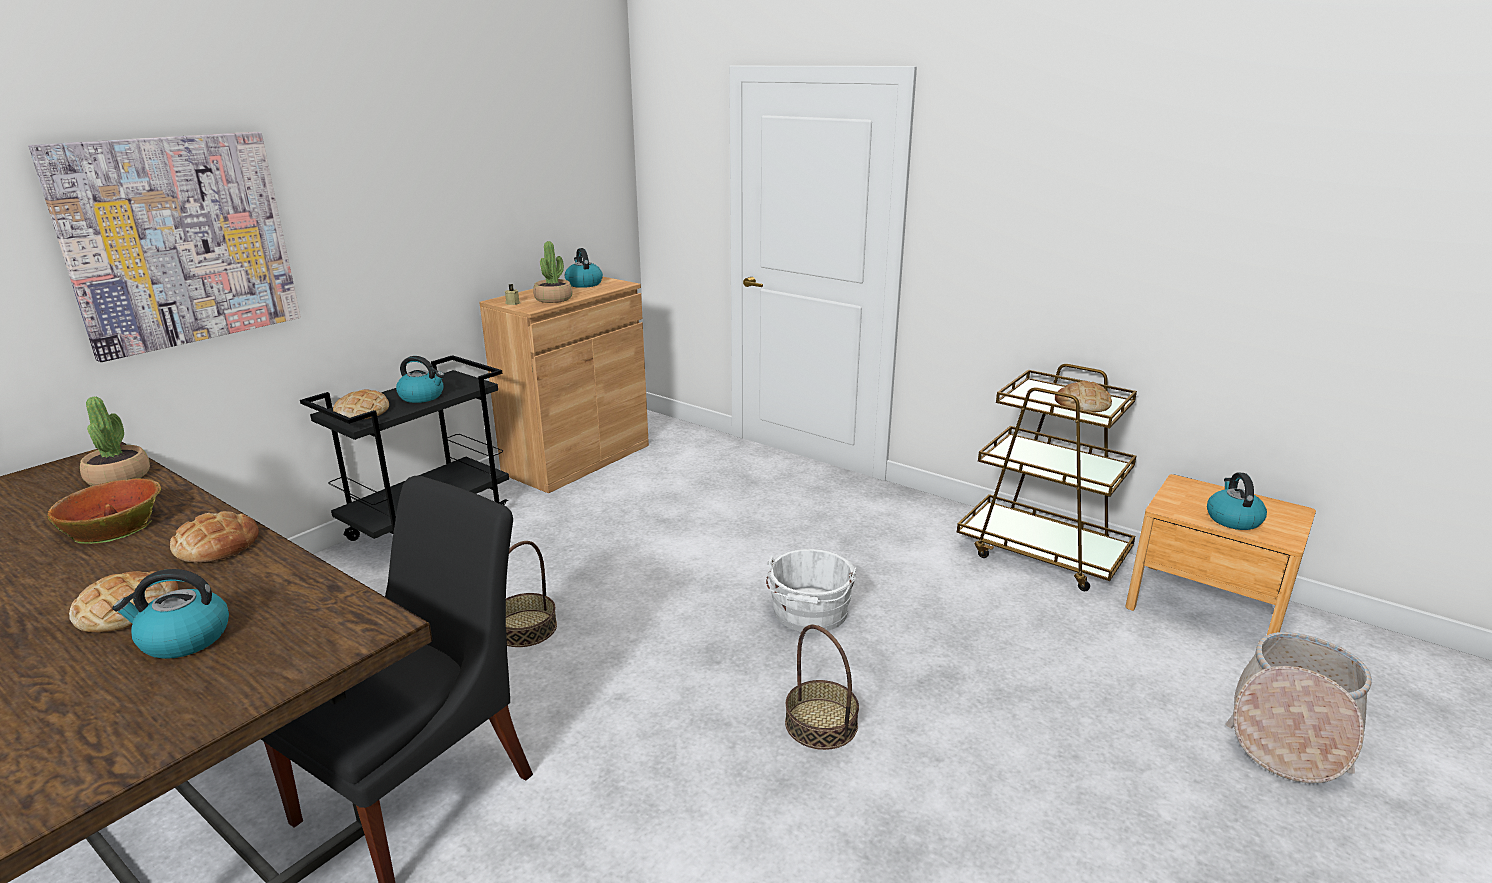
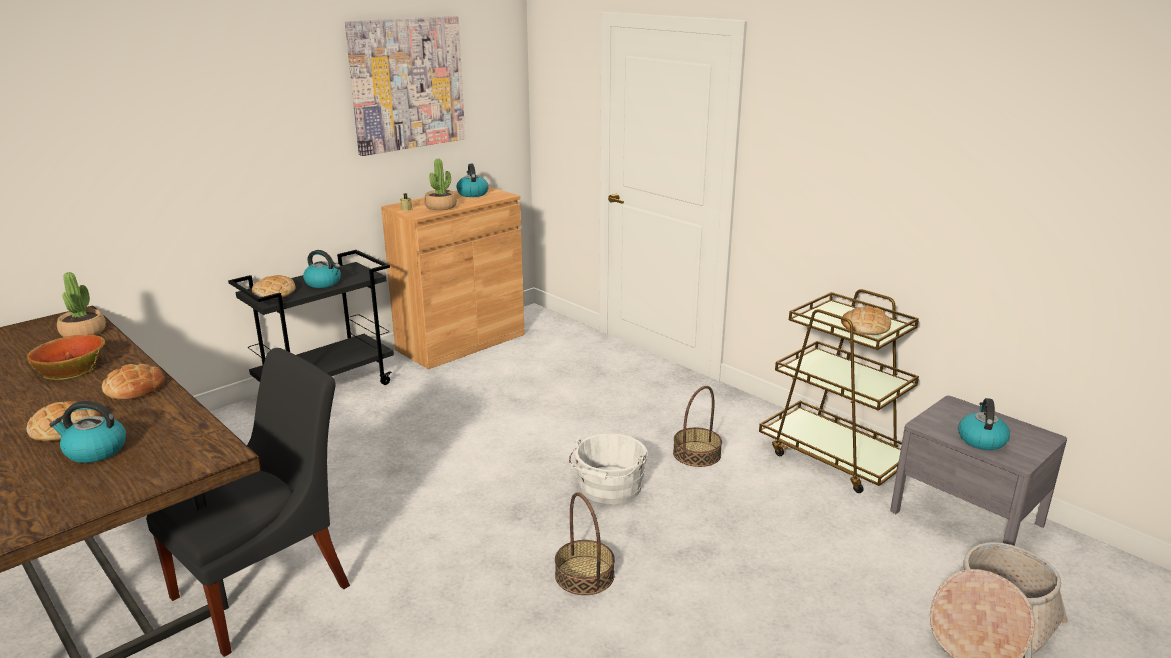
camera: 10 degrees right, 0 degrees up
picture [28,132,301,362] -> picture moved to [345,16,465,156]
basket [506,541,557,647] -> basket moved to [673,386,722,467]
brown nightstand [1126,474,1316,635] -> grey nightstand [890,396,1067,546]

